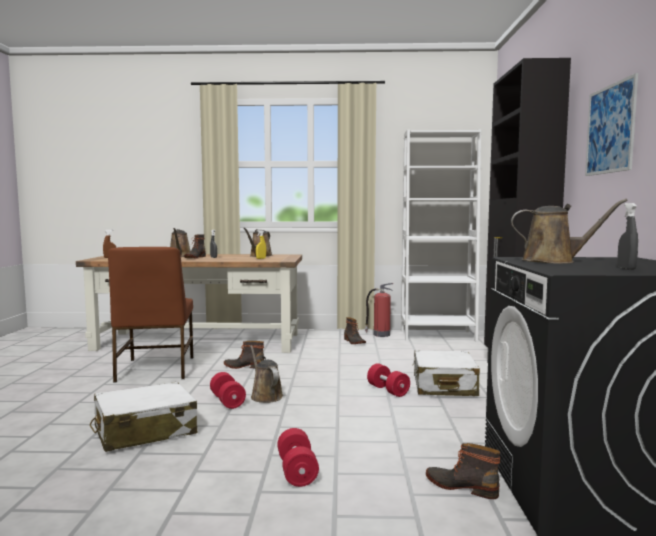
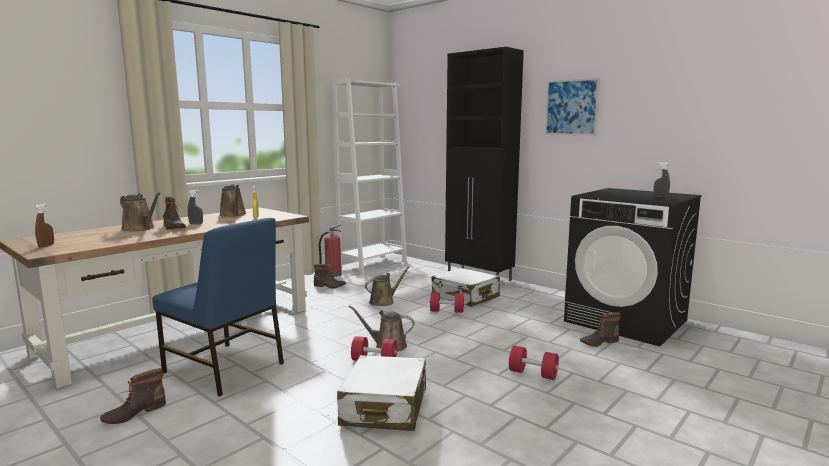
camera: 50 degrees left, 5 degrees up
brown chair [108,247,193,383] -> blue chair [153,218,284,396]
boot [224,341,264,369] -> boot moved to [100,368,166,424]
brown watering can [511,199,628,264] -> brown watering can moved to [365,266,410,306]

